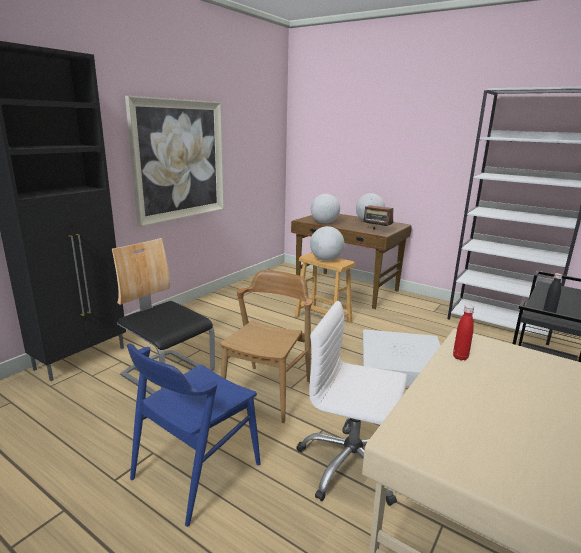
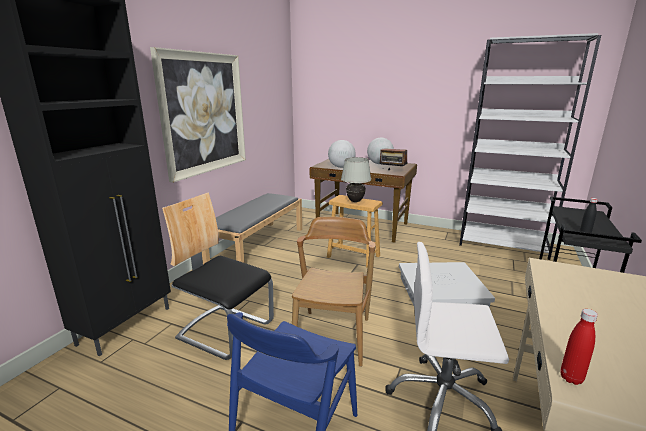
camera: 10 degrees left, 0 degrees up
globe [310,226,344,261] -> white table lamp [341,157,371,202]
red bottle [453,305,474,361] -> red bottle moved to [560,309,598,385]
none -> grey bench [202,193,302,264]

